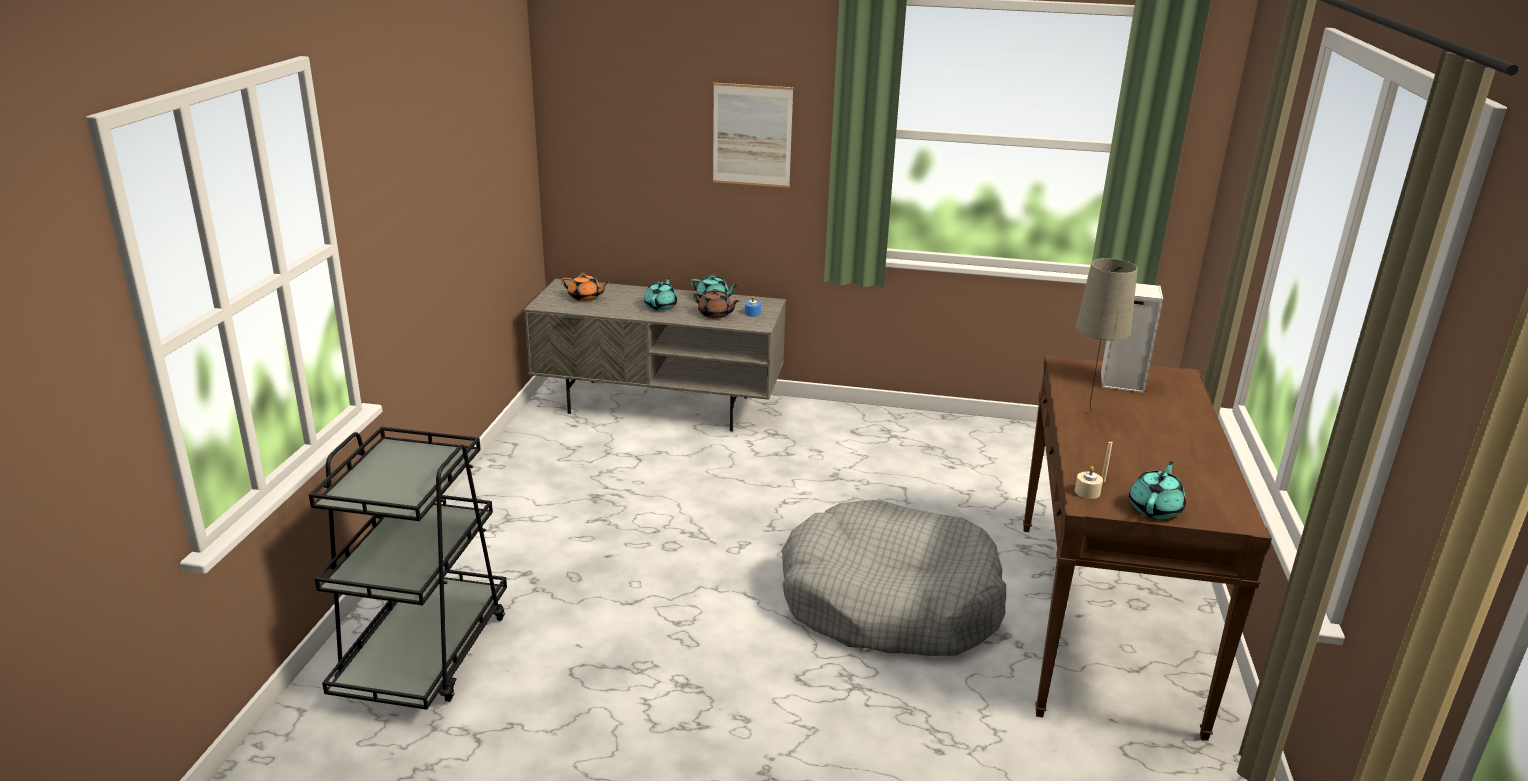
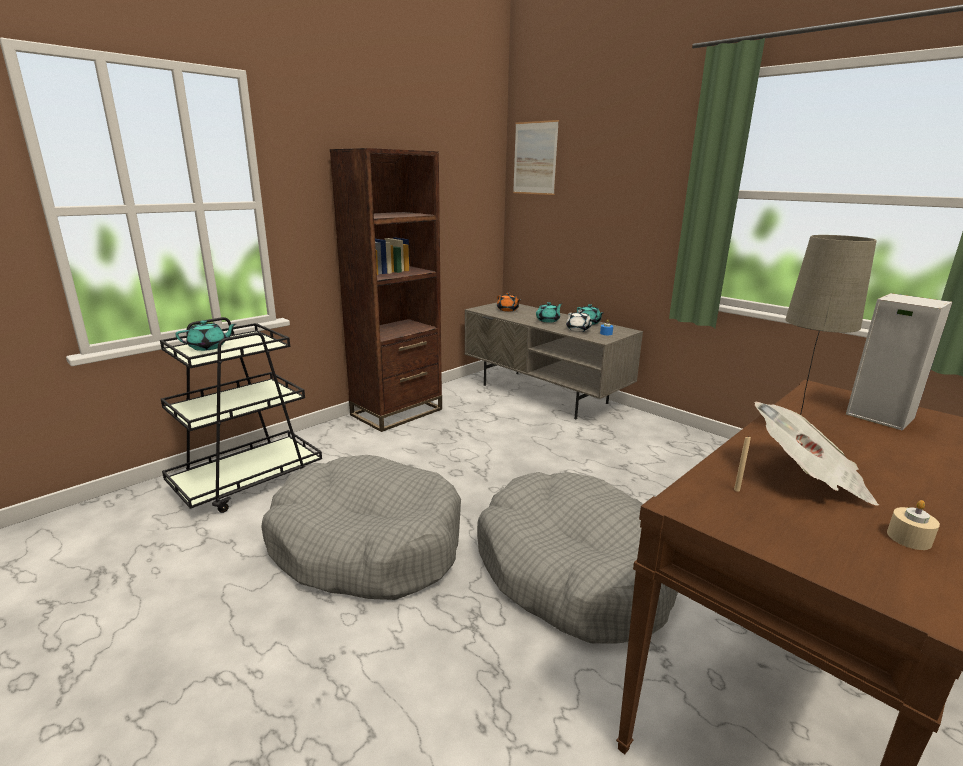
camera: 35 degrees right, 5 degrees down
brown teapot [694,289,739,319] -> white teapot [566,310,593,332]
picture [713,83,793,188] -> picture moved to [513,120,559,195]
beige candle [1075,466,1103,499] -> beige candle moved to [887,500,940,550]
turquoise teapot [1129,461,1186,519] -> turquoise teapot moved to [175,320,236,351]
none -> grey dog bed [261,455,461,600]
none -> brown bookcase [330,148,442,432]
none -> newspaper [754,401,879,506]

